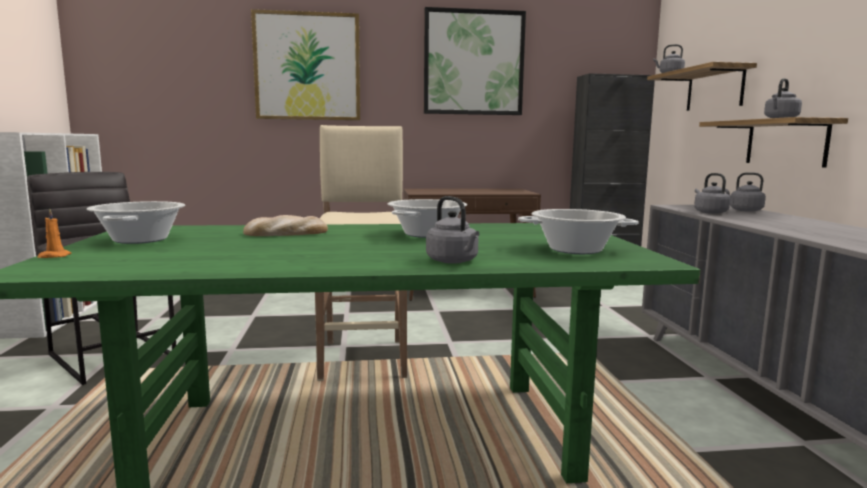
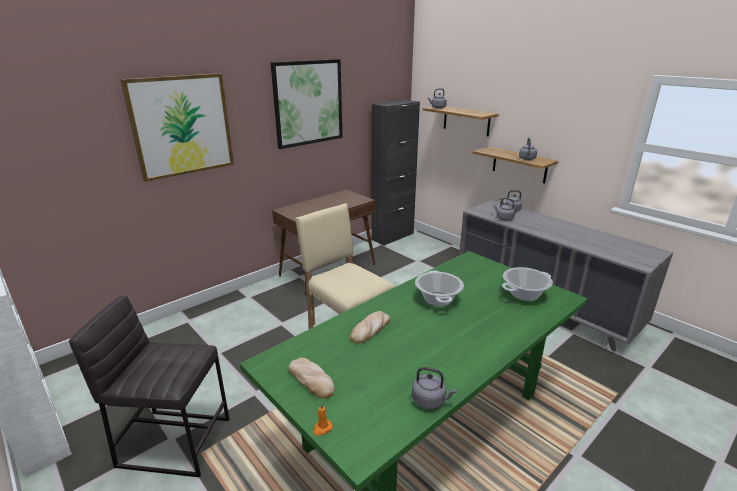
camera: 35 degrees left, 15 degrees up
cooking pot [87,201,185,244] -> bread [288,358,335,399]
grey kettle [426,196,479,264] -> grey kettle moved to [412,367,457,409]

